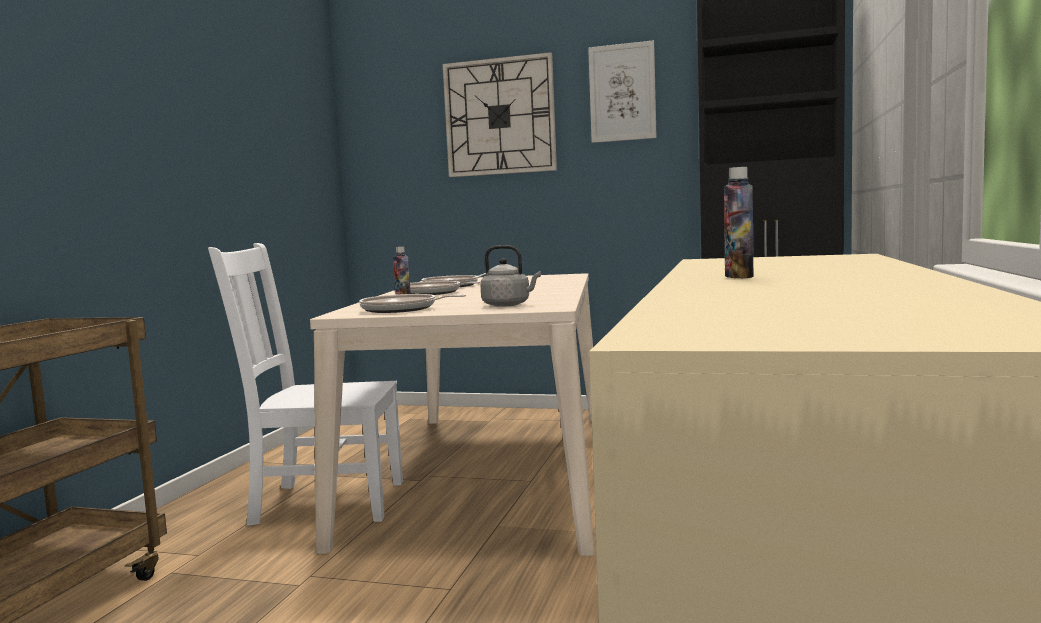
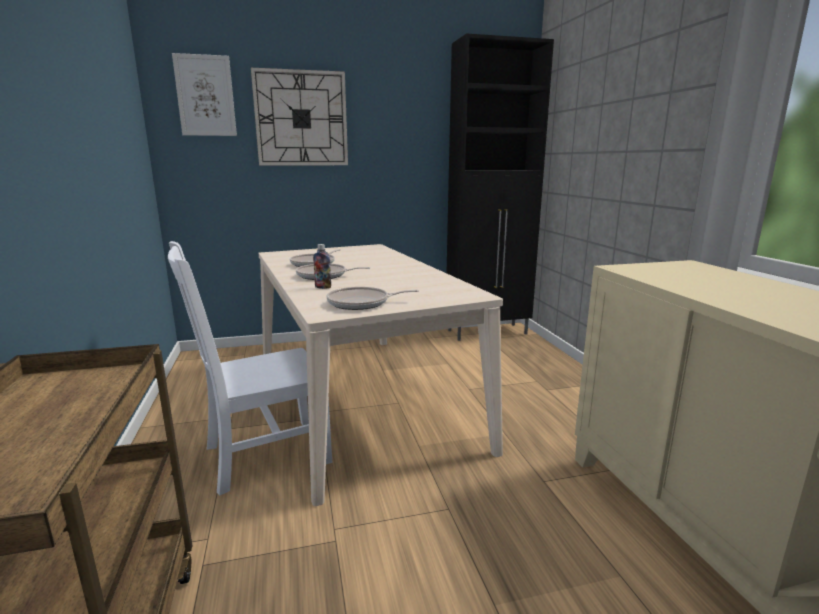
camera: 30 degrees left, 10 degrees up
grey kettle [480,245,541,307] -> none
picture [588,40,657,143] -> picture moved to [172,53,237,136]
bottle [724,167,754,278] -> none

